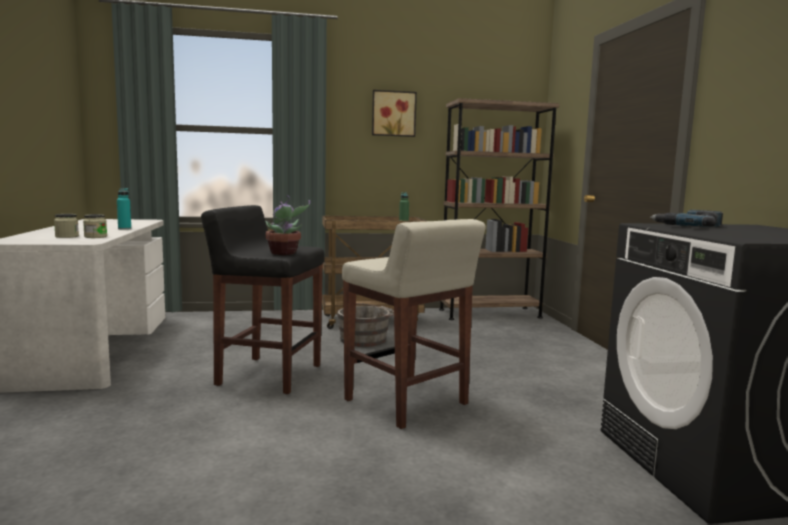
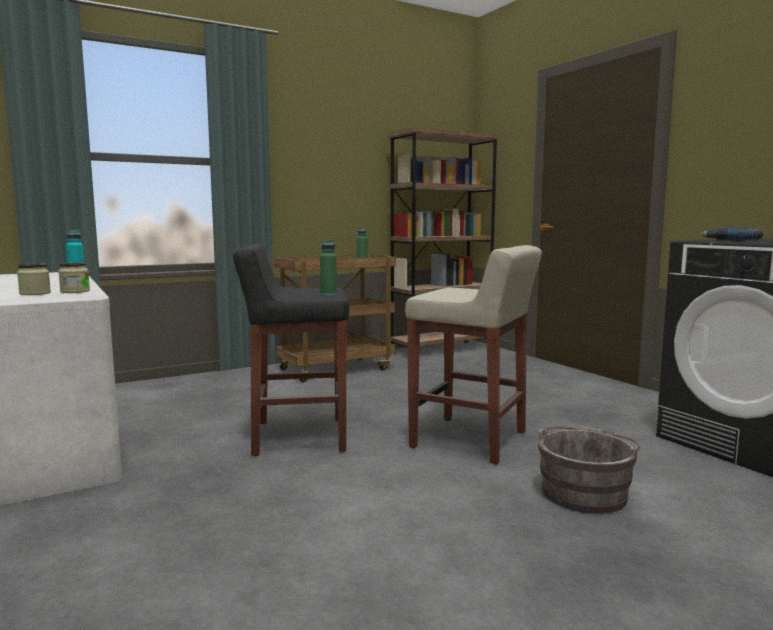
camera: 20 degrees left, 0 degrees up
potted plant [265,195,310,255] -> green bottle [320,240,337,296]
grey bucket [337,303,394,347] -> grey bucket moved to [537,426,641,514]
picture [372,90,417,137] -> none

